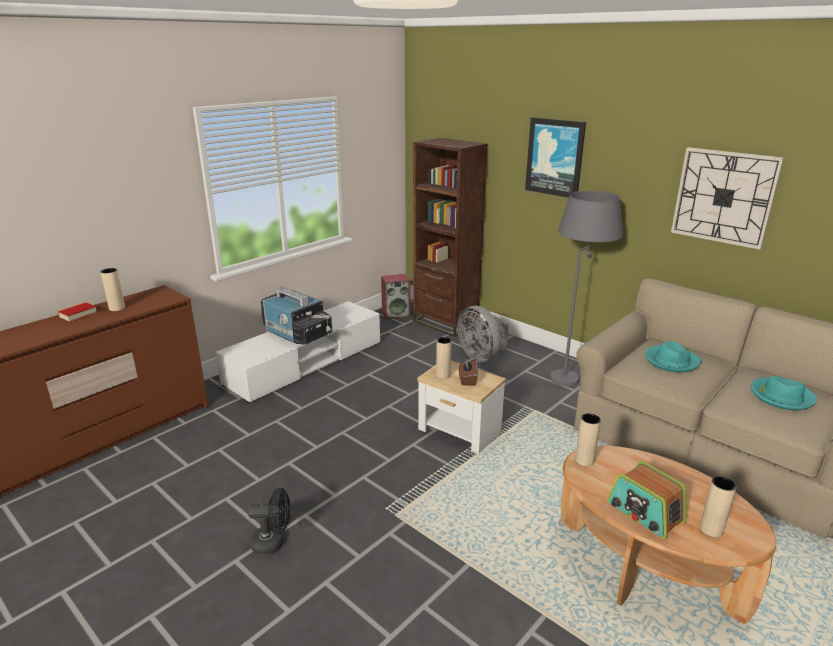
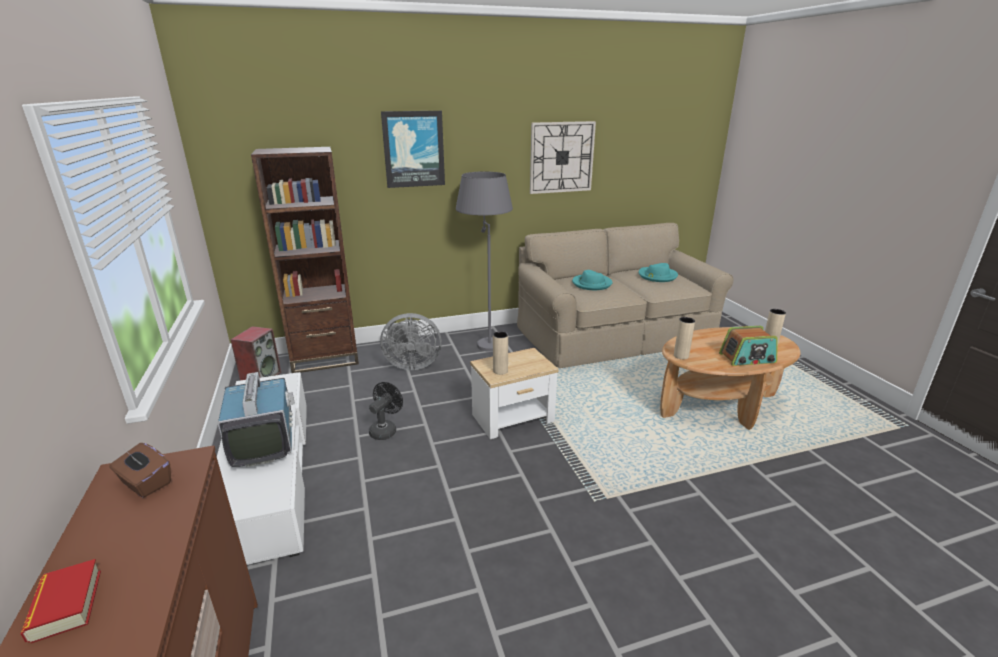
camera: 60 degrees left, 0 degrees up
beige vase [100,268,125,311] -> none
black fan [248,488,291,555] -> black fan moved to [369,382,403,440]
television [261,286,332,345] -> television turned 90 degrees counterclockwise [218,372,295,467]
brown tissue box [459,359,478,386] -> brown tissue box moved to [109,443,171,498]

